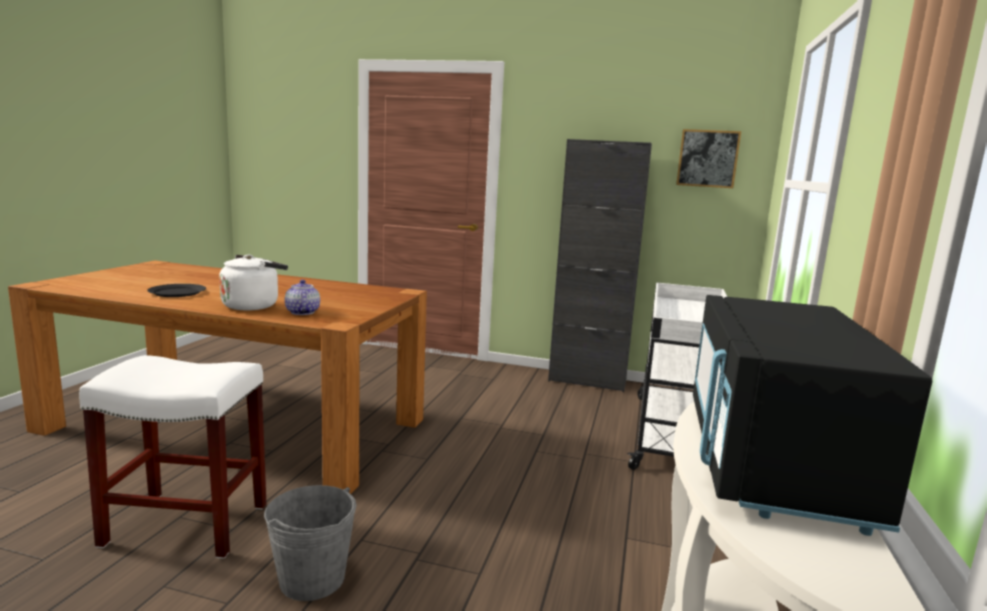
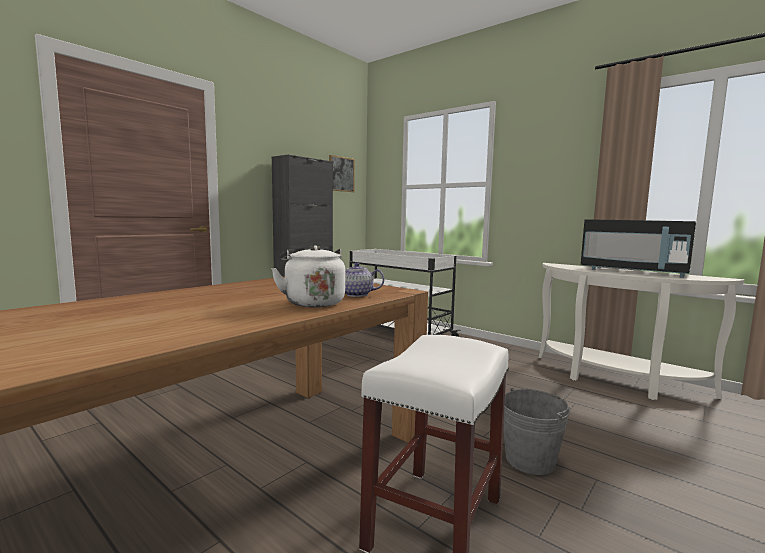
camera: 65 degrees left, 5 degrees down
black plate [147,284,206,297] -> none

